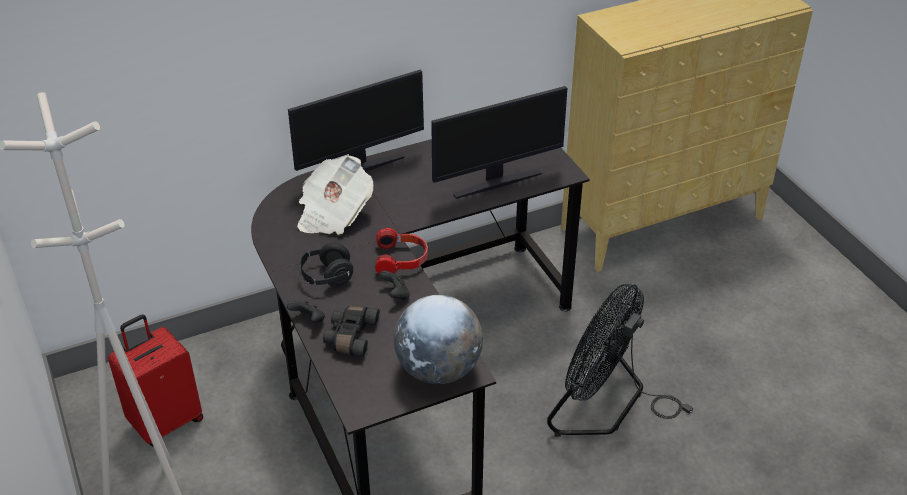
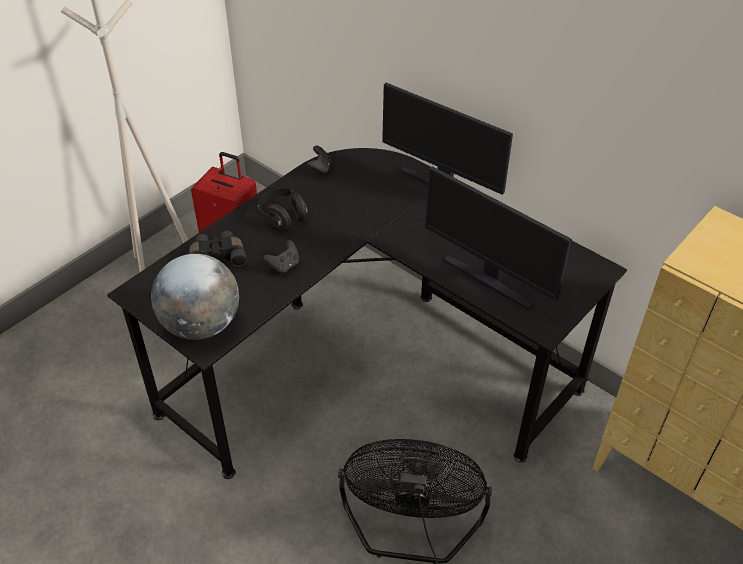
camera: 65 degrees right, 5 degrees up
black game controller [287,301,325,323] -> black game controller moved to [307,146,332,175]
newspaper [298,156,373,235] -> none
headphones [375,228,428,274] -> none

